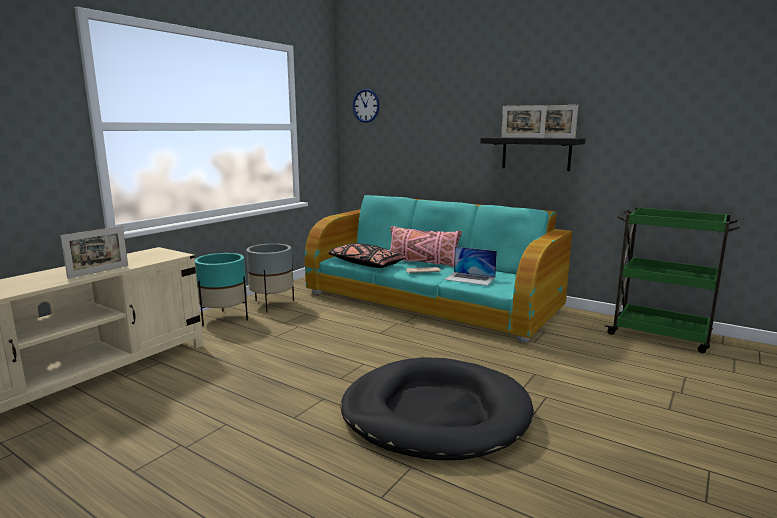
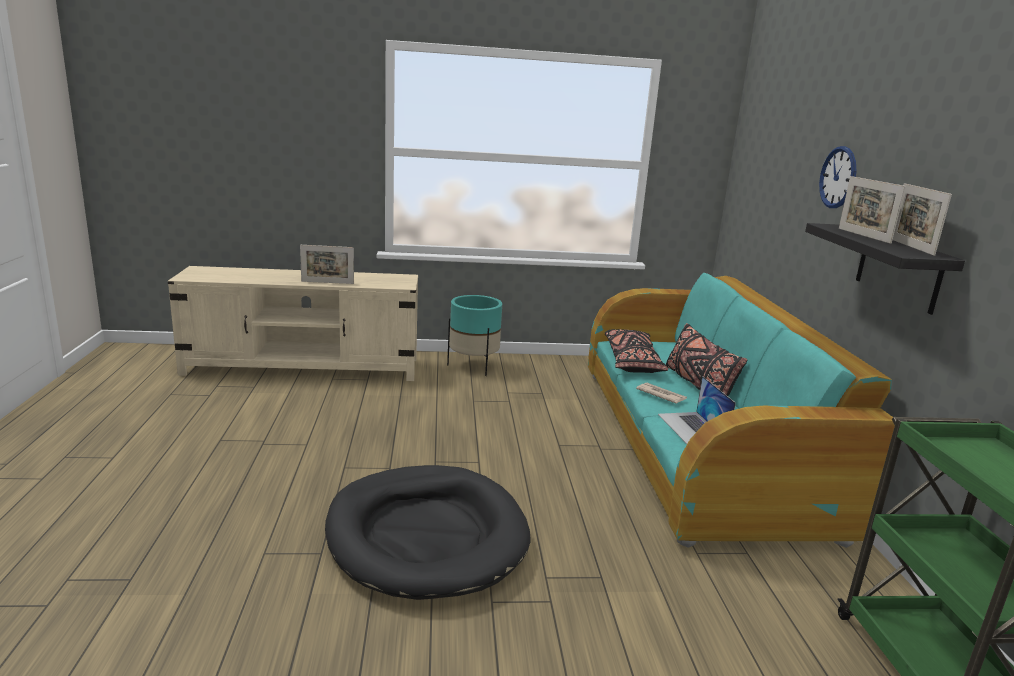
camera: 50 degrees right, 5 degrees up
grey planter [246,243,294,312] -> none
wall clock [353,89,380,123] -> wall clock moved to [819,146,856,208]
pink pillow [390,226,462,267] -> black pillow [666,323,747,396]

